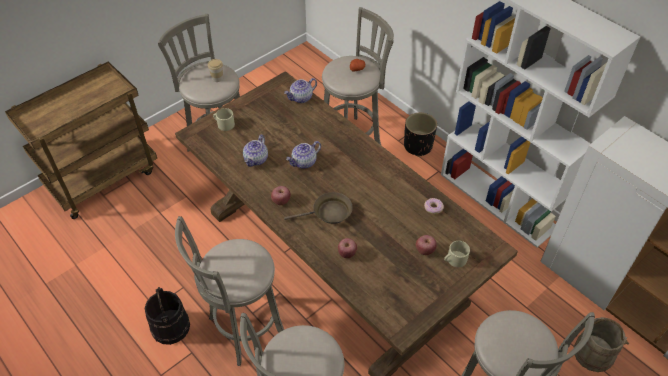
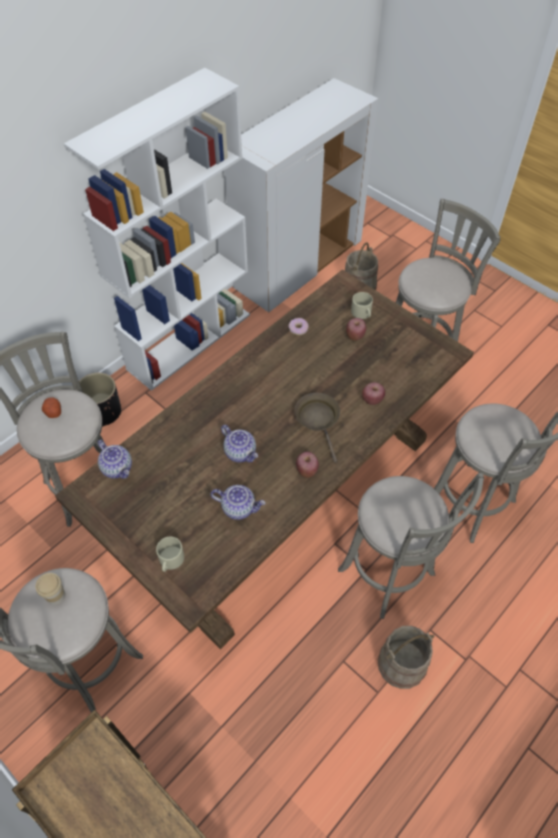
camera: 95 degrees left, 5 degrees up
black bucket [145,287,190,345] -> beige bucket [378,626,434,689]

